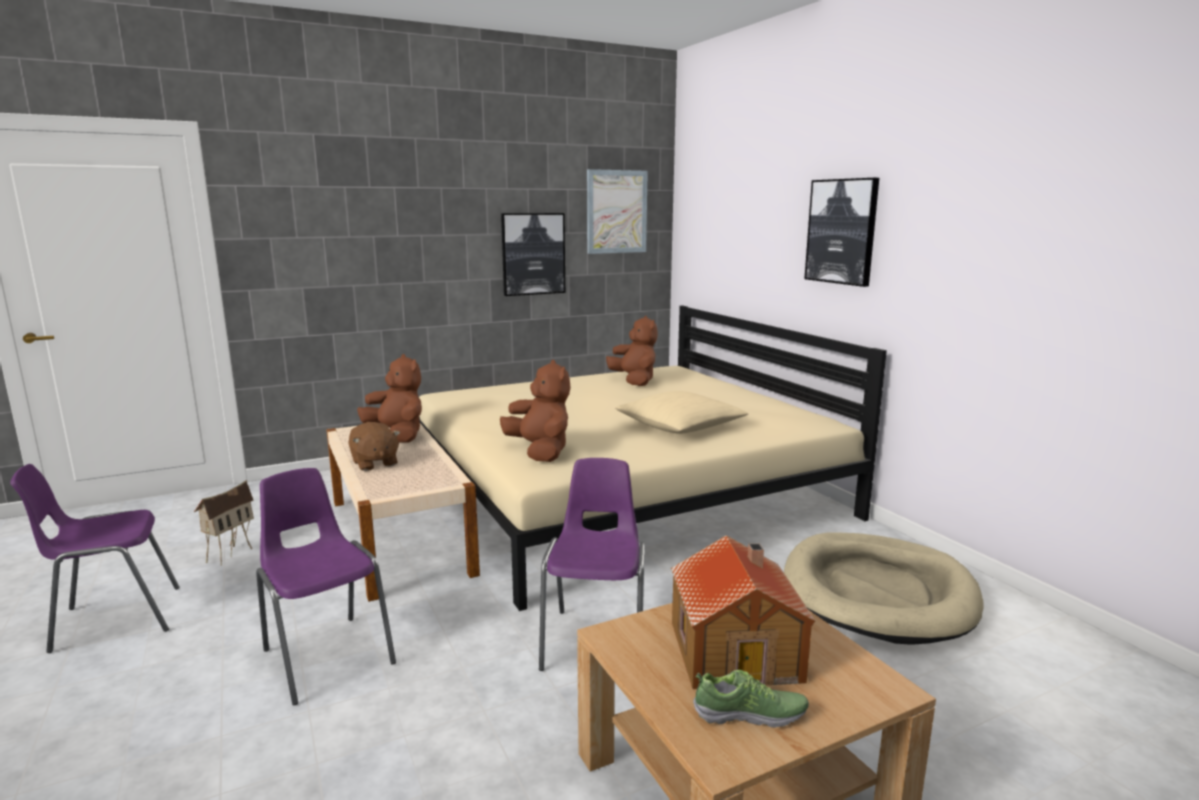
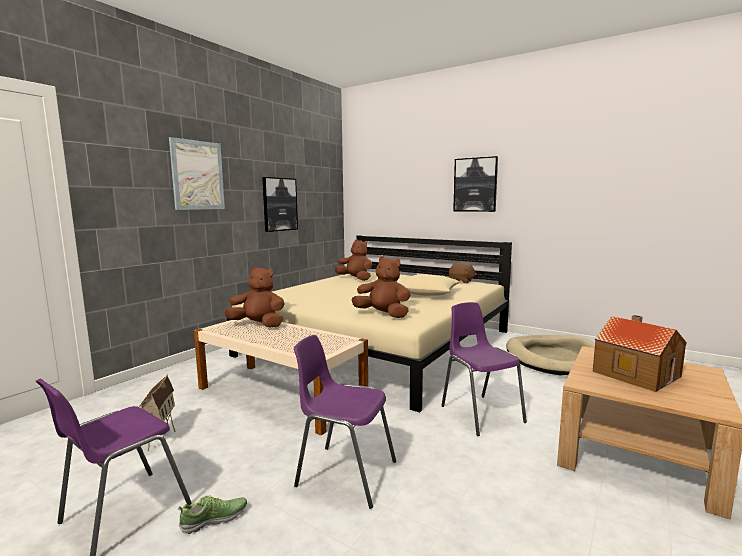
camera: 30 degrees left, 5 degrees down
brown plush toy [348,422,401,471] -> brown plush toy moved to [449,263,477,283]
picture [587,169,648,254] -> picture moved to [169,137,225,210]
shoe [693,670,809,728] -> shoe moved to [178,496,247,534]

